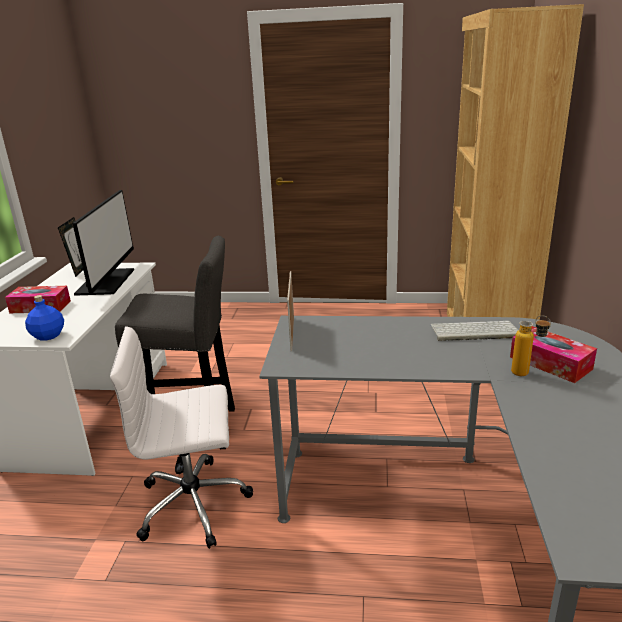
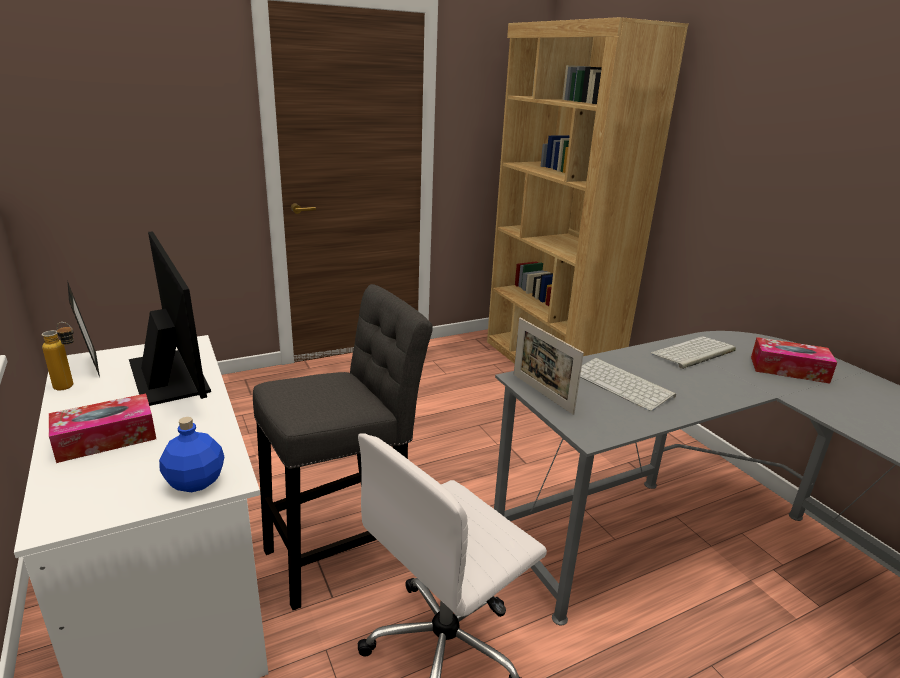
camera: 35 degrees left, 0 degrees up
bottle [511,315,551,376] -> bottle moved to [42,322,74,390]
none -> keyboard [580,358,676,411]

